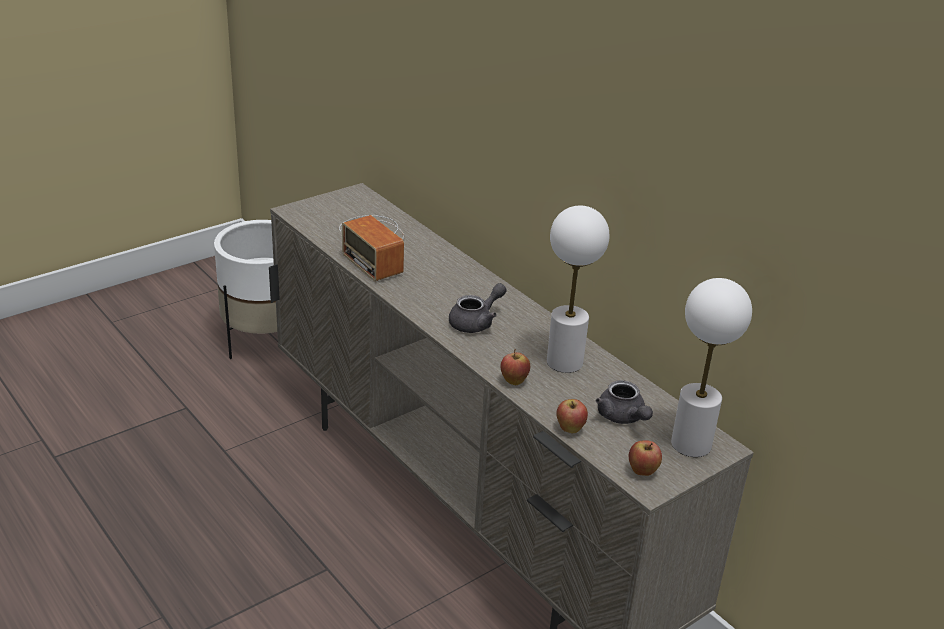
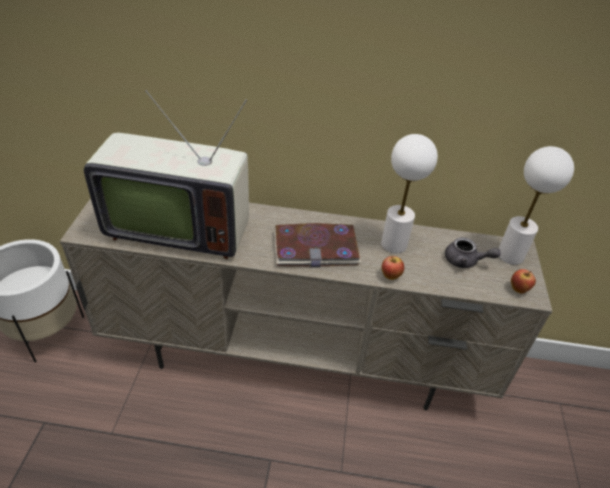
camera: 45 degrees left, 10 degrees up
radio [339,215,404,281] -> television [84,90,249,259]
grey teapot [449,283,507,333] -> book [274,223,361,267]
apple [556,399,588,433] -> none

